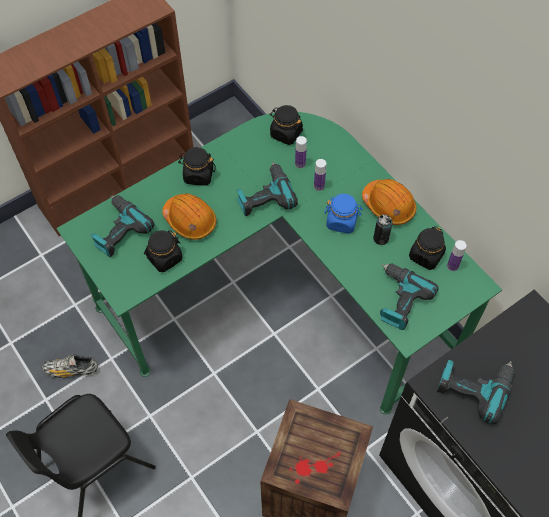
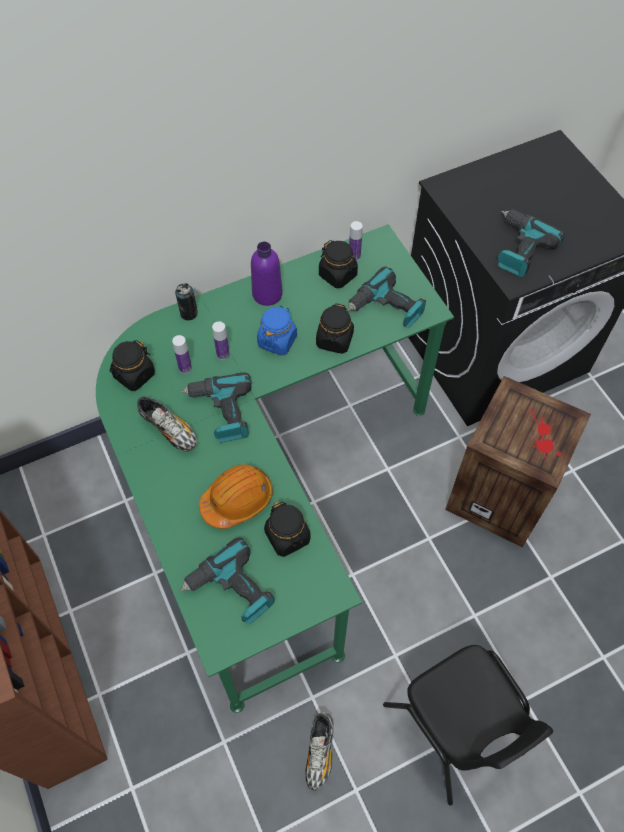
camera: 80 degrees left, 0 degrees up
black jar [178,147,216,186] -> black jar moved to [316,303,354,354]
orange hard hat [362,179,417,225] -> purple bottle [251,242,283,306]
can [373,214,393,245] -> can moved to [175,283,198,321]
none -> shoe [137,396,197,451]

